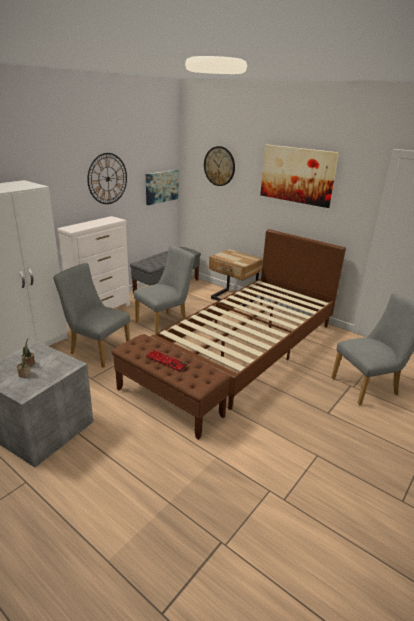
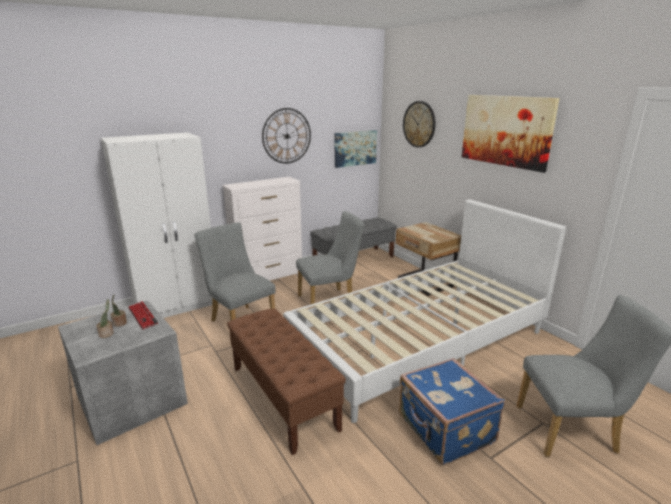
camera: 20 degrees right, 5 degrees down
keyboard [146,350,187,372] -> keyboard moved to [128,301,158,329]
brown bed [150,229,346,410] -> white bed [283,199,566,423]
none -> blue suitcase [399,358,505,465]

